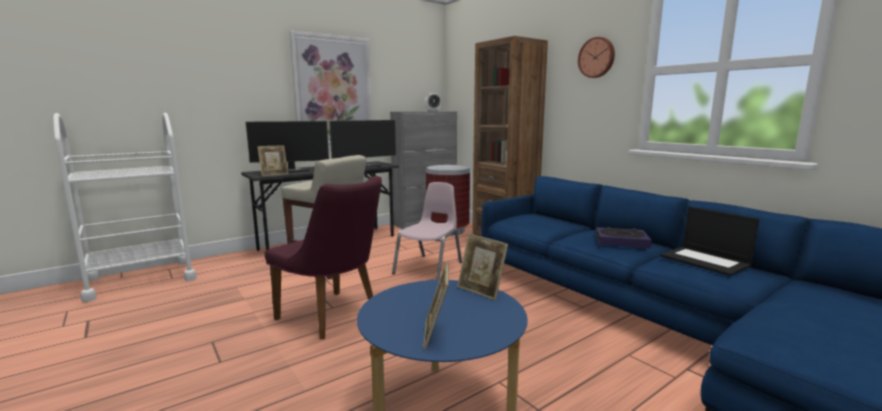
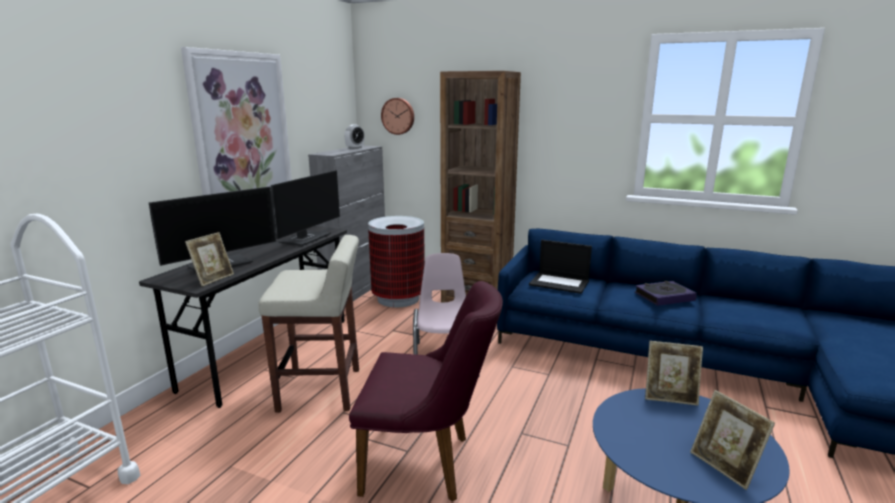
camera: 30 degrees left, 5 degrees up
wall clock [578,37,615,78] -> wall clock moved to [381,98,414,135]
laptop [660,206,759,276] -> laptop moved to [529,240,592,294]

